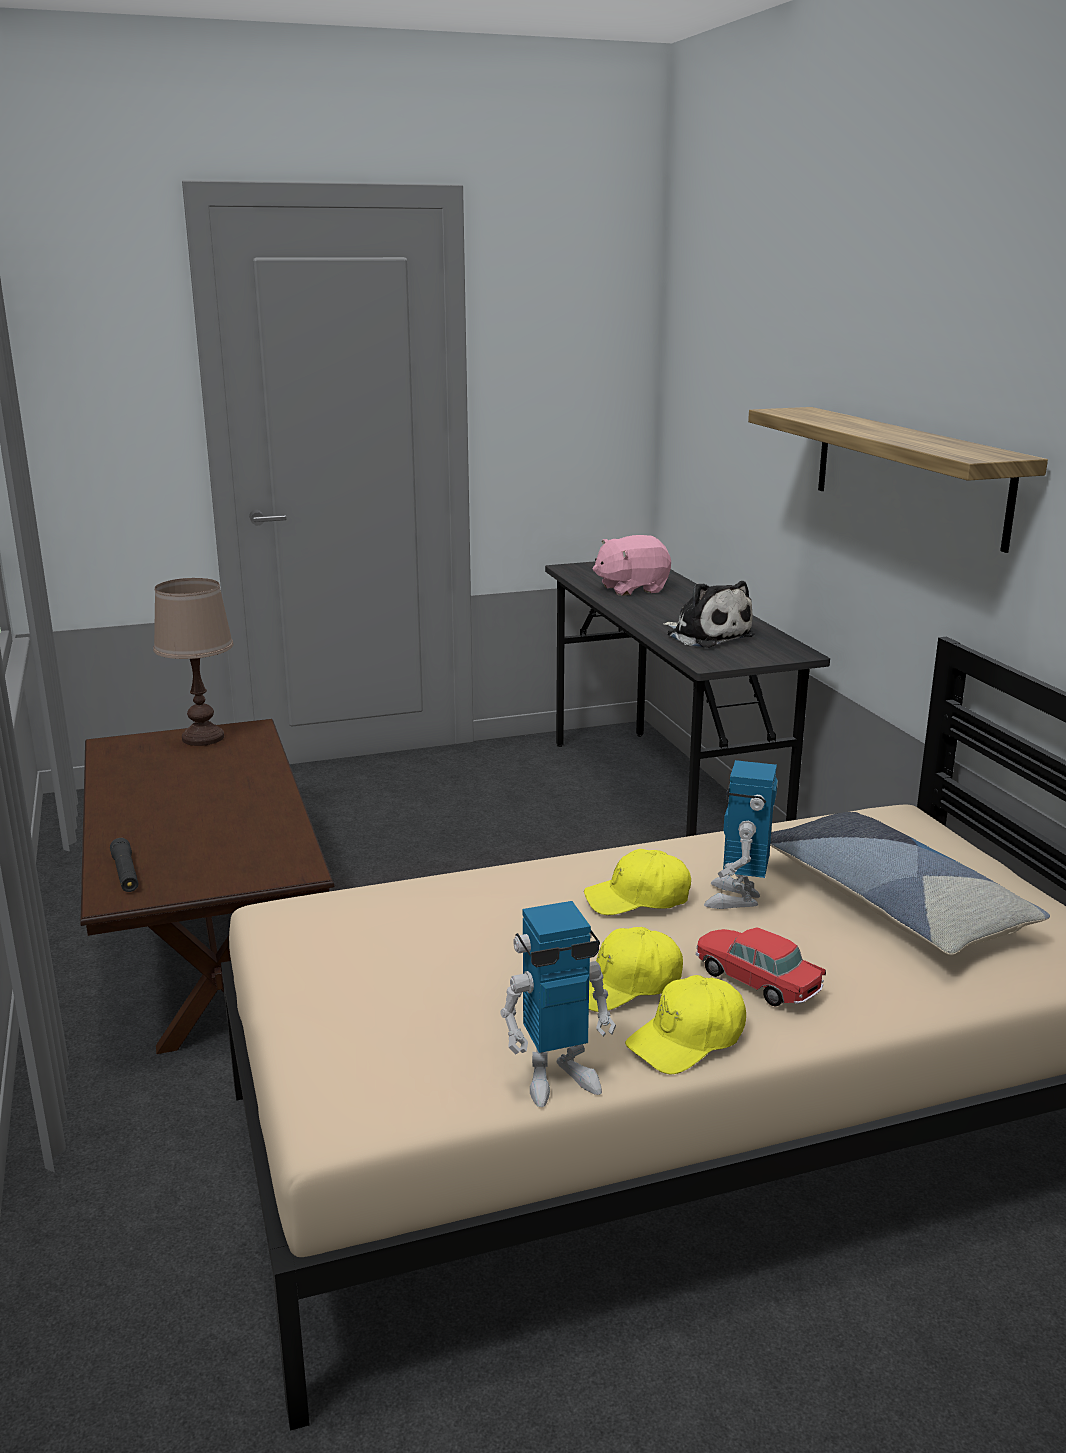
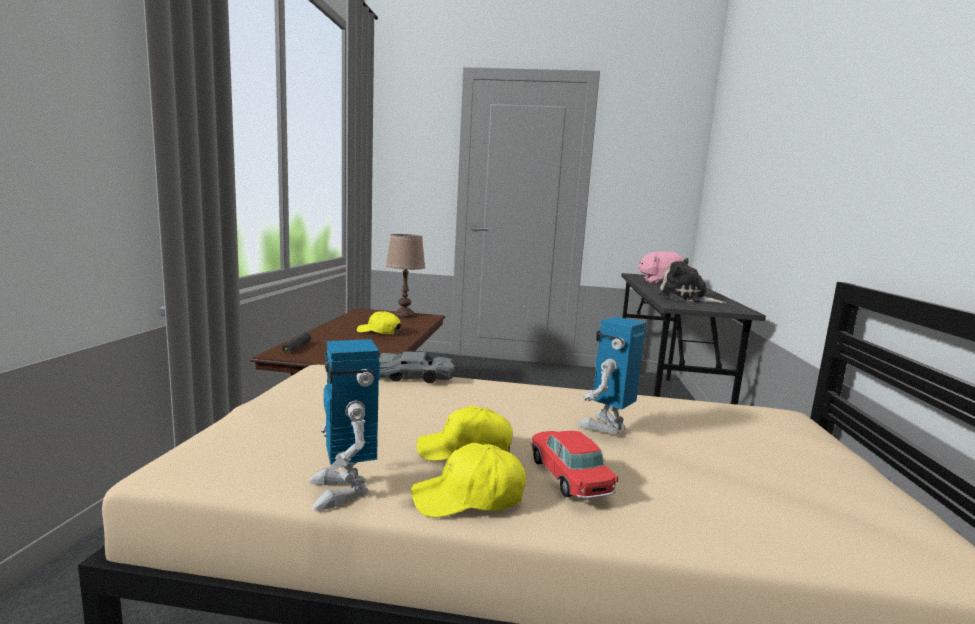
camera: 25 degrees right, 10 degrees down
toy robot [500,901,616,1107] -> toy robot turned 60 degrees clockwise [309,339,380,511]
yellow cap [584,849,691,915] -> yellow cap moved to [357,311,401,334]
plush toy [663,581,755,648] -> plush toy turned 135 degrees clockwise [659,258,726,304]
shelf [748,407,1048,553] -> none
pillow [770,812,1050,955] -> none
none -> grey toy car [379,351,455,383]

